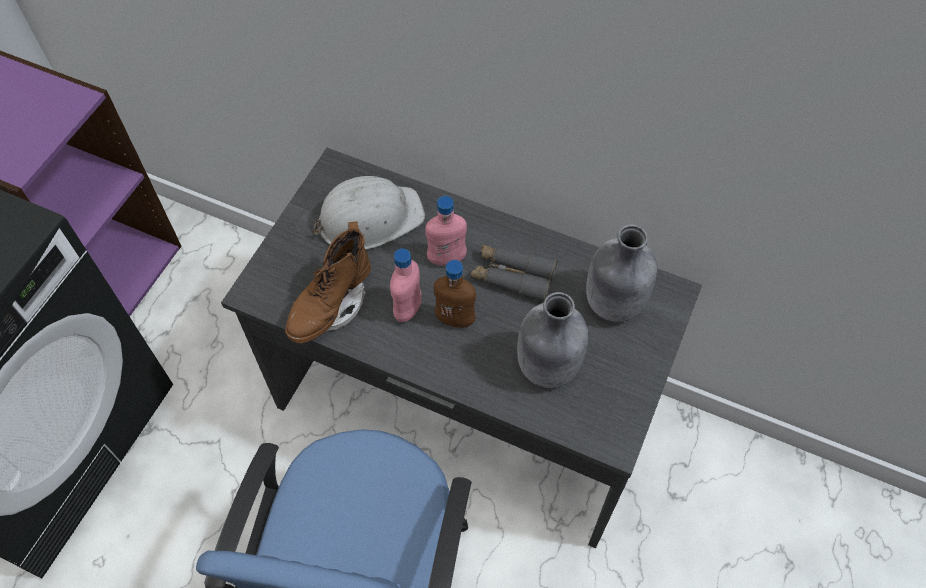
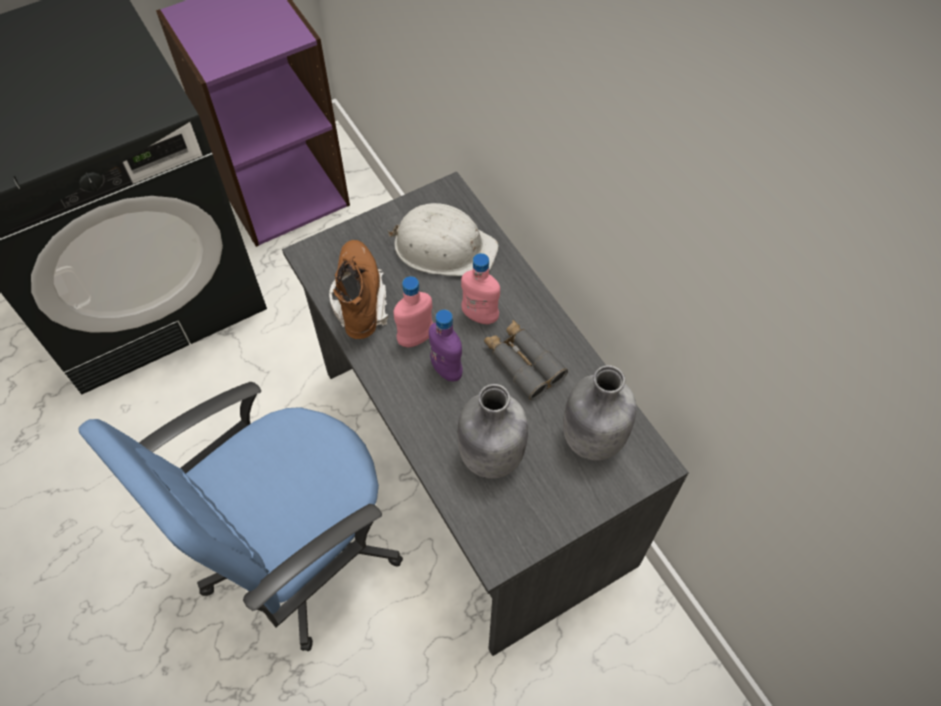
camera: 35 degrees right, 0 degrees up
brown boot [285,221,371,343] -> brown boot turned 105 degrees clockwise [329,240,388,339]
brown bottle [434,260,476,328] -> purple bottle [429,310,463,381]

